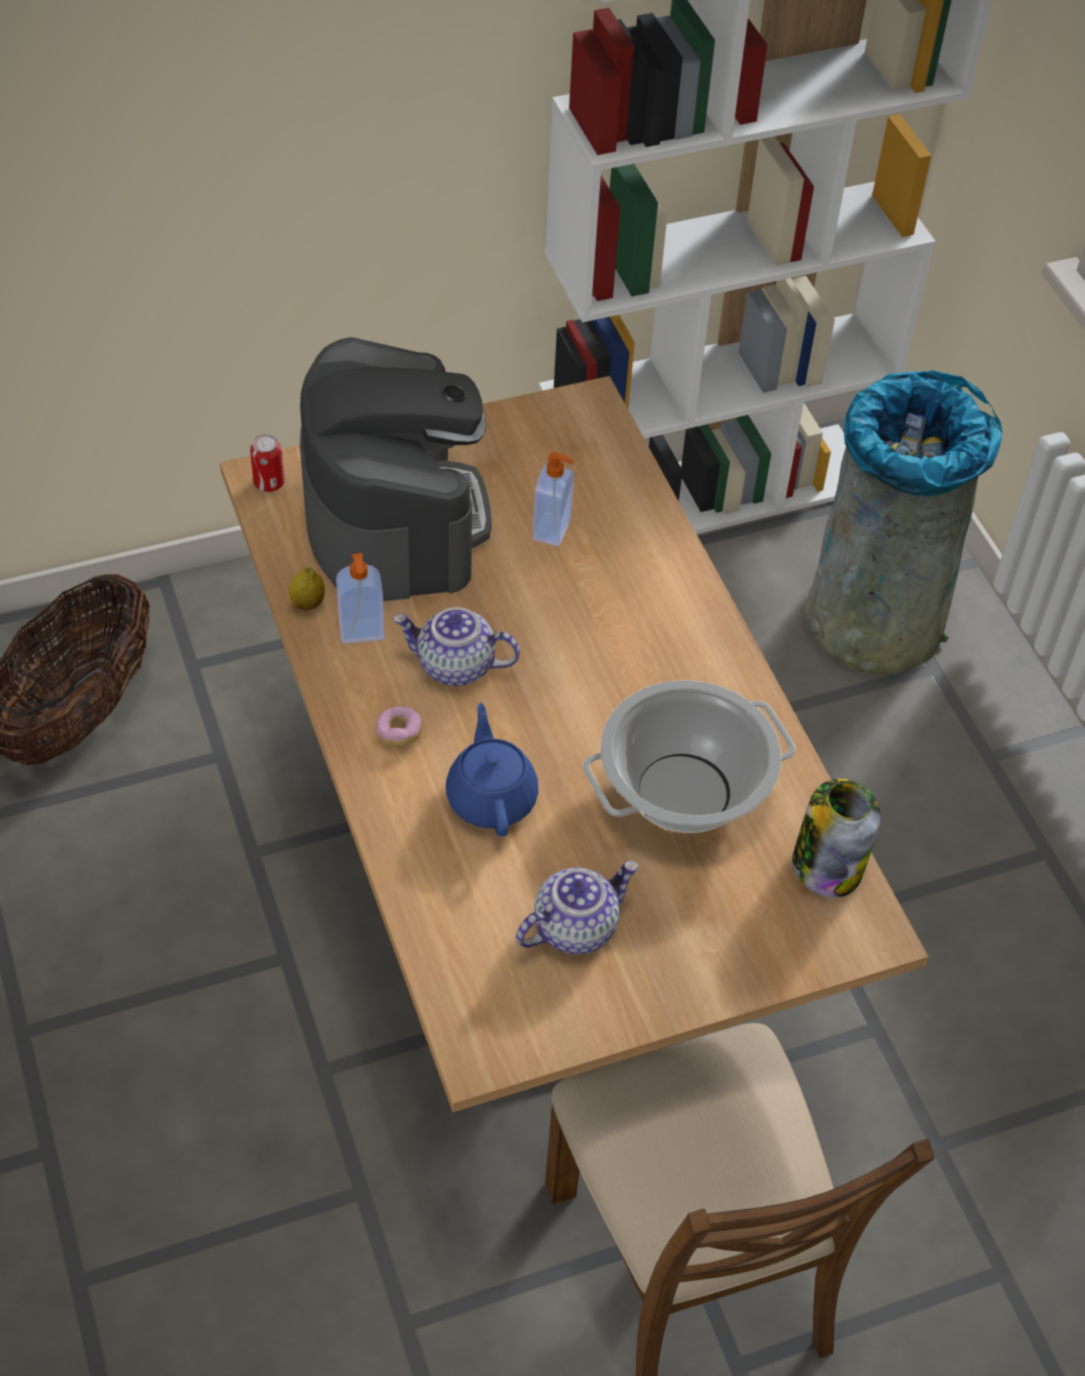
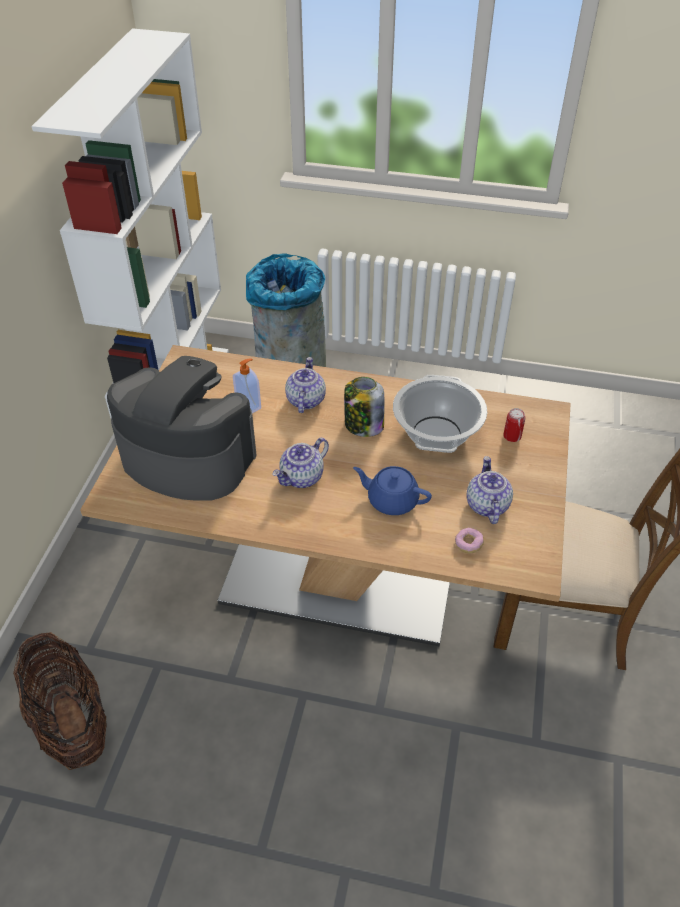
camera: 55 degrees left, 5 degrees down
can [250,434,285,492] -> can moved to [503,408,526,442]
lemon [289,567,325,610] -> none
soap dispenser [336,553,385,643] -> none
donut [375,706,422,747] -> donut moved to [455,528,484,554]
jar [793,779,881,898] -> jar moved to [344,377,384,437]
none -> teapot [285,357,326,413]

